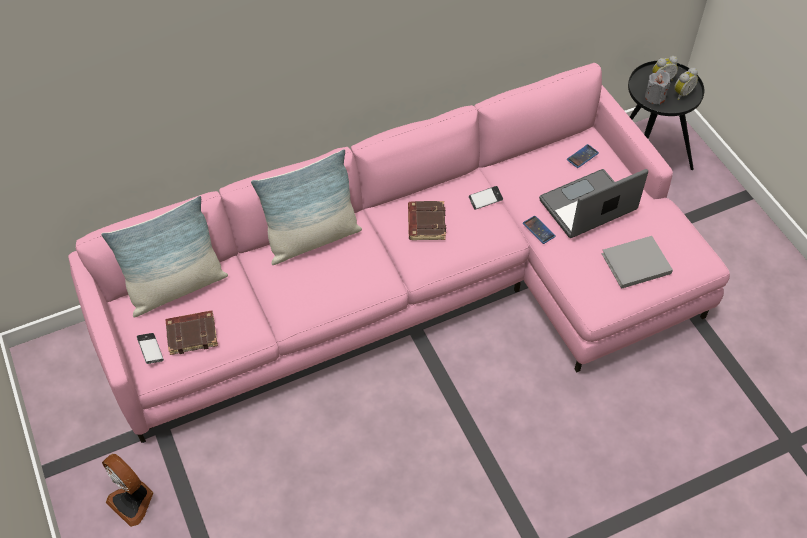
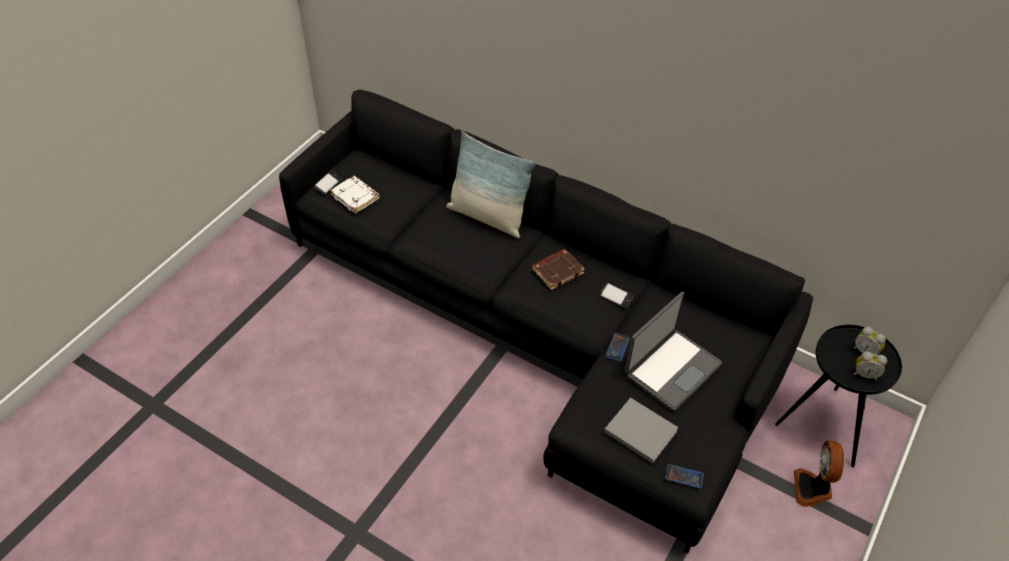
camera: 55 degrees right, 5 degrees down
pink sofa [68,63,730,443] -> black sofa [279,90,813,553]
pillow [101,196,228,317] -> none
fan [102,454,153,527] -> fan moved to [794,441,844,507]
brown book [166,310,218,355] -> white book [330,176,379,214]
laptop [539,169,648,238] -> laptop turned 105 degrees clockwise [625,292,722,411]
phone [567,144,599,168] -> phone moved to [665,464,704,489]
grey candle [645,70,670,104] -> none

